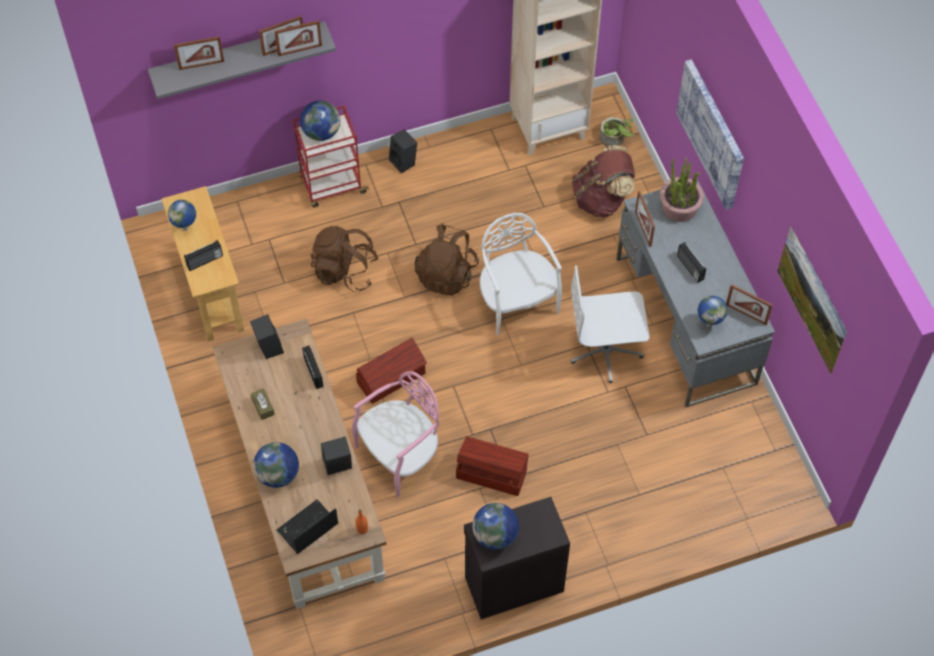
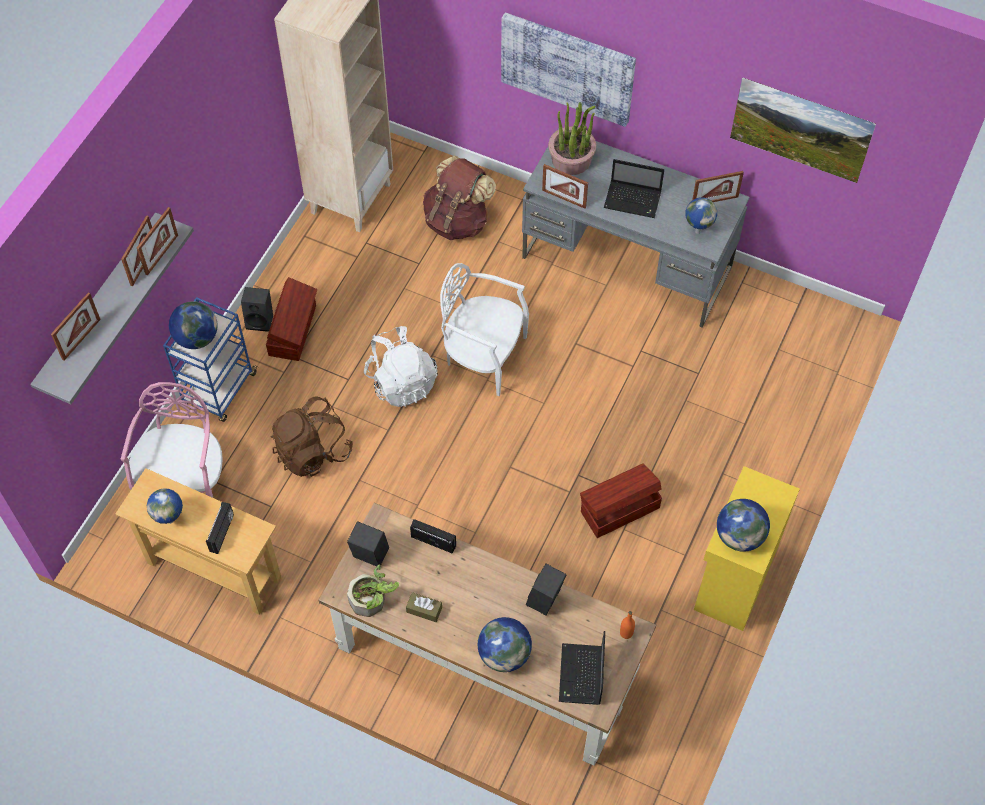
camera: 45 degrees left, 0 degrees up
red cart [293,106,369,208] -> blue cart [163,297,257,422]
pink chair [352,371,439,497] -> pink chair moved to [121,382,223,498]
brown storage box [356,338,427,404] -> brown storage box moved to [266,277,317,361]
brown backpack [415,223,479,295] -> white backpack [364,326,438,407]
black cabinet [464,497,570,619] -> yellow cabinet [694,466,800,631]
white office chair [571,265,650,383] -> none
potted plant [599,117,634,146] -> potted plant moved to [347,564,399,617]
radio [677,242,706,283] -> laptop [604,159,664,218]

